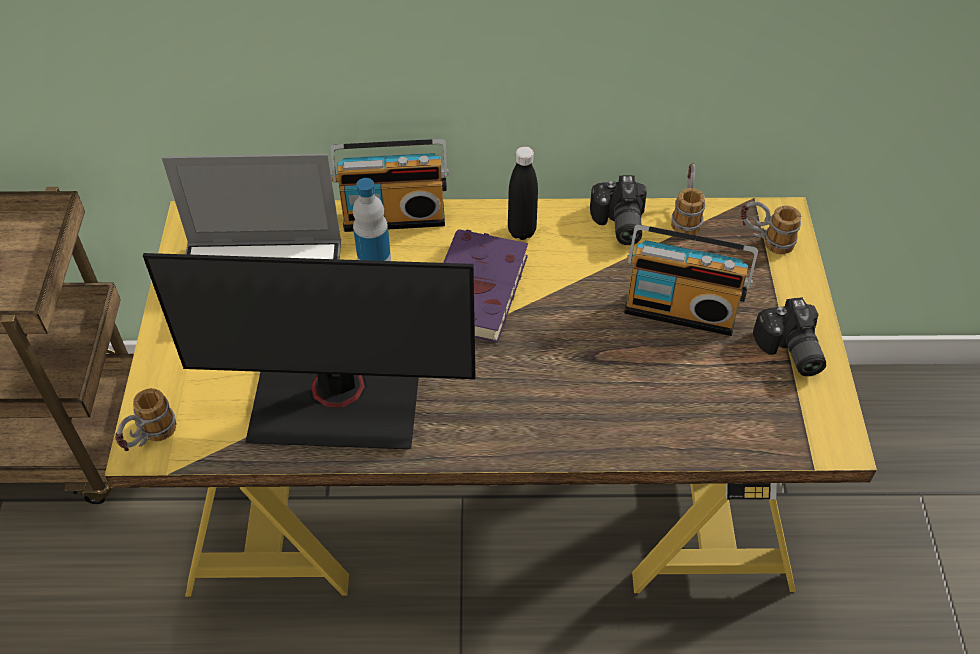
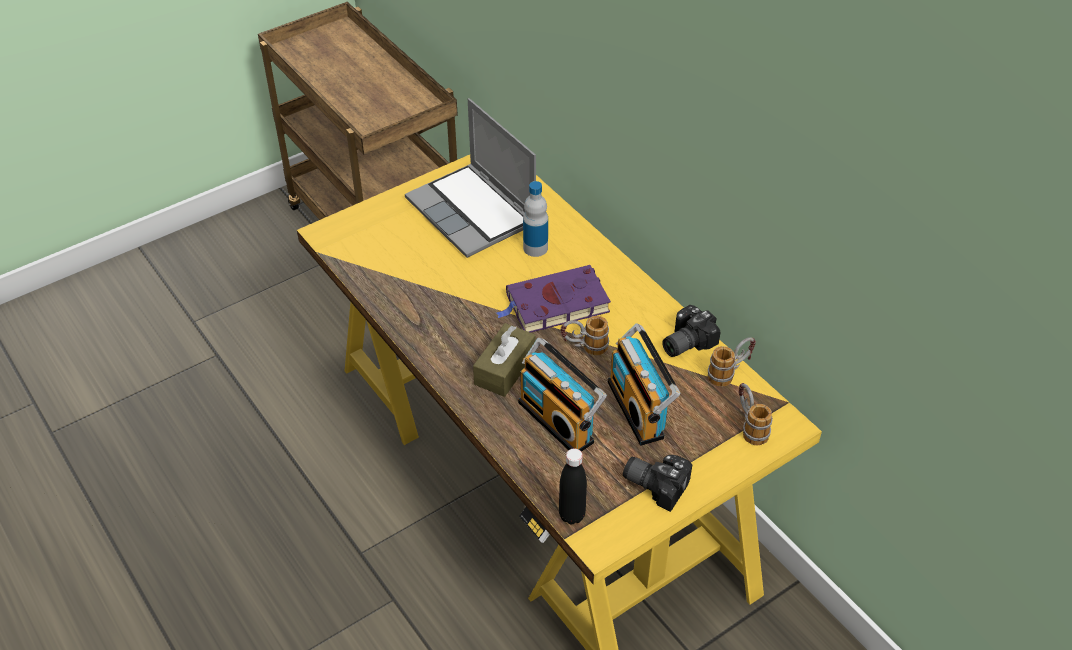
camera: 55 degrees right, 5 degrees down
mug [115,388,177,451] -> mug moved to [561,316,609,355]
monitor [143,253,475,449] -> none
radio [330,139,449,232] -> radio moved to [518,338,607,452]
black bottle [508,146,538,240] -> black bottle moved to [559,448,587,524]
camera [753,297,826,376] -> camera turned 75 degrees clockwise [623,455,692,512]
none -> brown tissue box [473,323,536,397]

